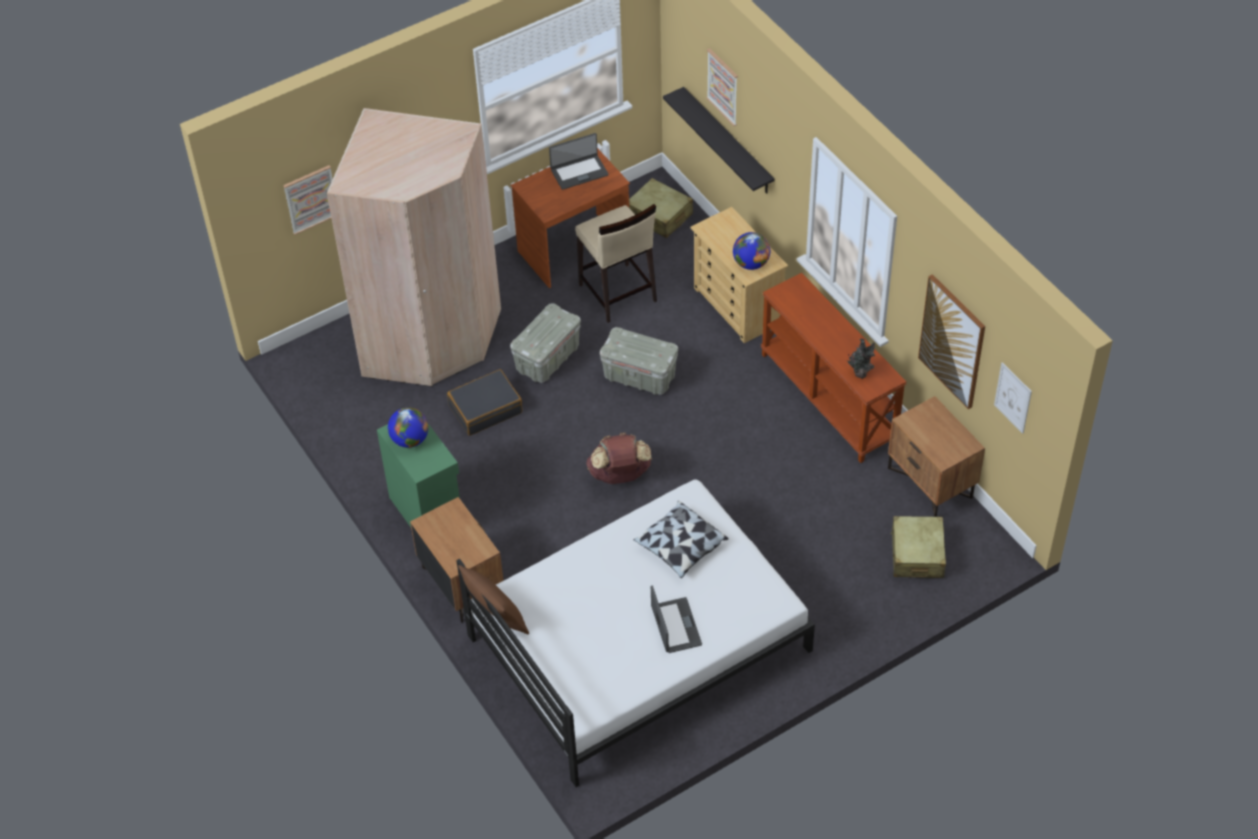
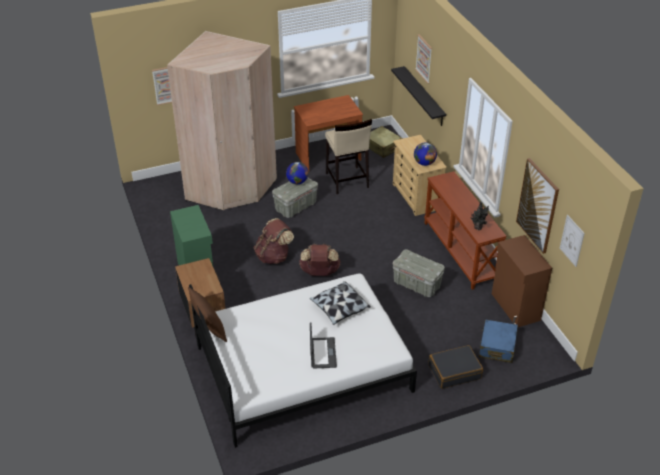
camera: 10 degrees right, 10 degrees down
globe [388,407,429,448] -> globe moved to [286,162,309,184]
black suitcase [447,369,522,436] -> black suitcase moved to [429,345,483,389]
laptop [549,133,609,190] -> none
grey storage box [600,327,678,395] -> grey storage box moved to [393,249,445,297]
brown nightstand [888,396,985,517] -> brown cabinet [492,235,552,327]
beige suitcase [891,516,946,578] -> blue suitcase [479,319,518,363]
none -> brown backpack [254,218,294,264]

